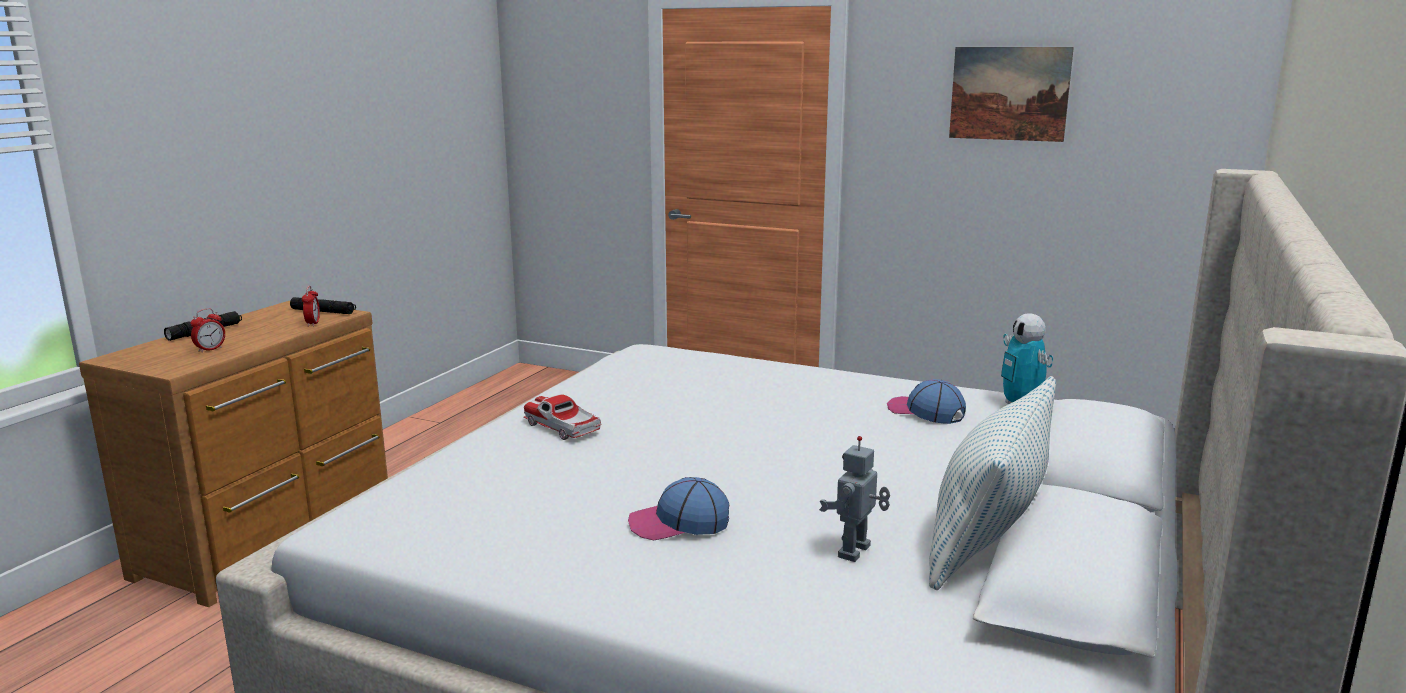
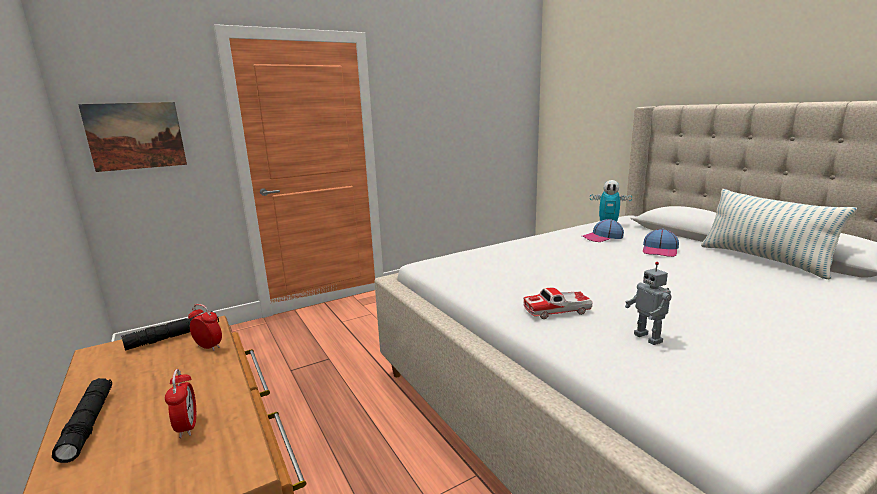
camera: 55 degrees left, 0 degrees up
cap [628,477,730,540] -> cap moved to [643,229,679,257]
toy robot [819,436,890,562] -> toy robot moved to [625,262,672,345]
picture [949,47,1074,142] -> picture moved to [78,102,187,172]

